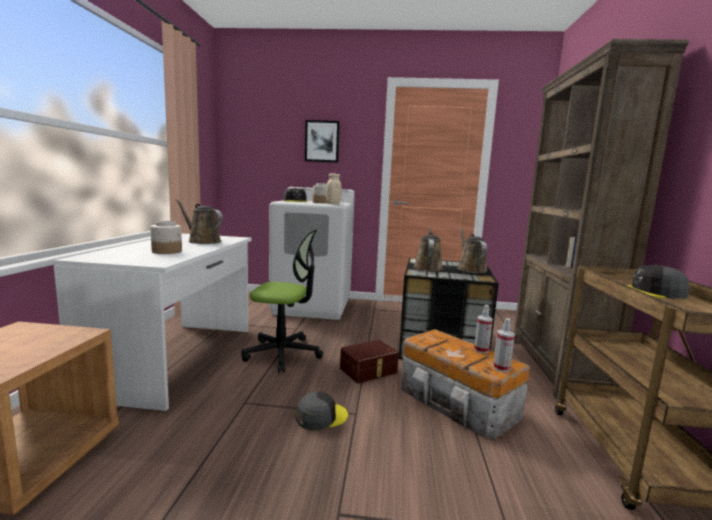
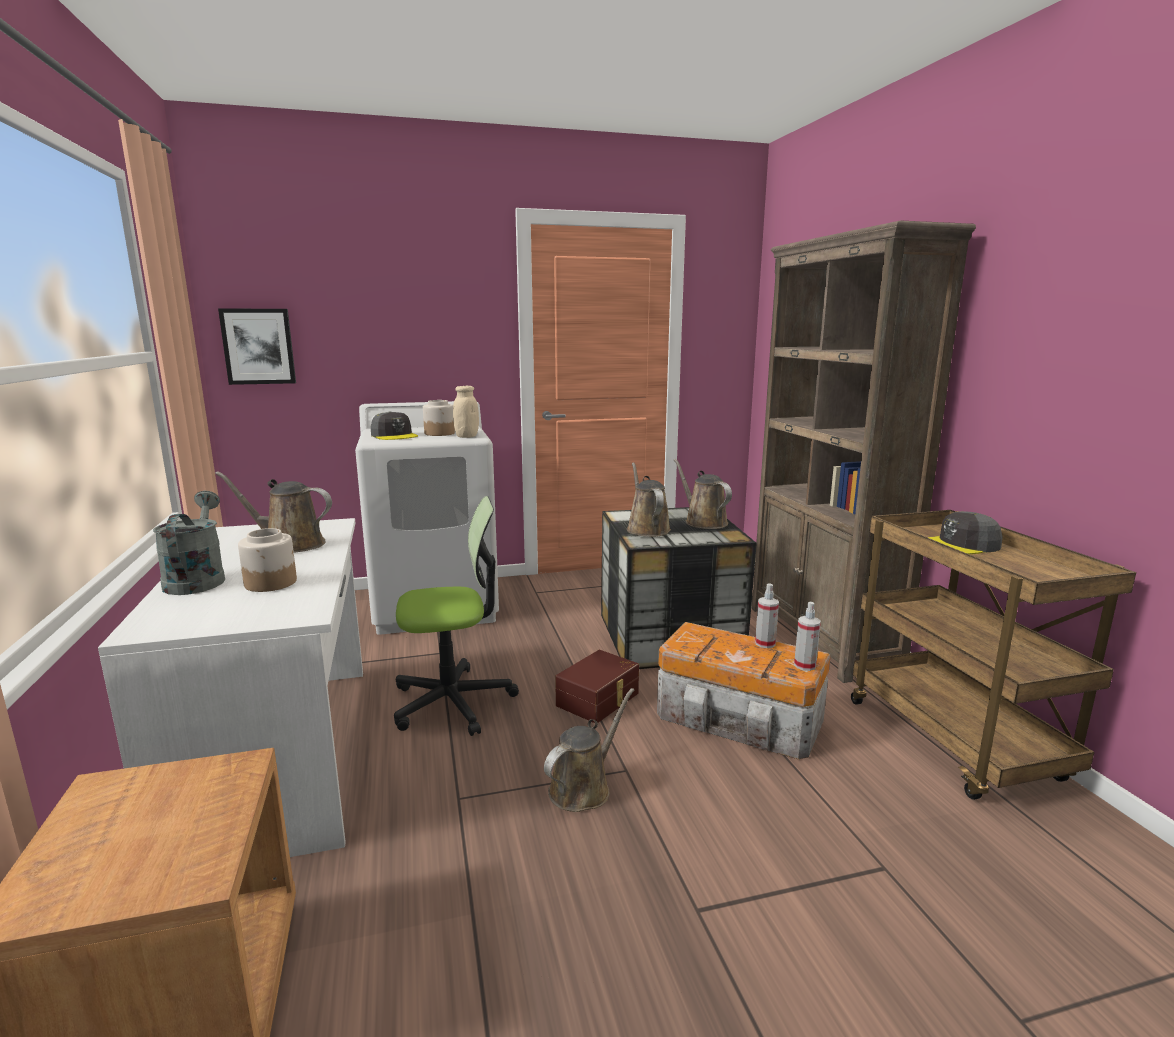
camera: 20 degrees left, 5 degrees up
grey cap [296,391,348,431] -> brown watering can [544,688,634,812]
picture [305,120,340,163] -> picture moved to [218,308,296,385]
none -> grey watering can [153,491,225,595]

